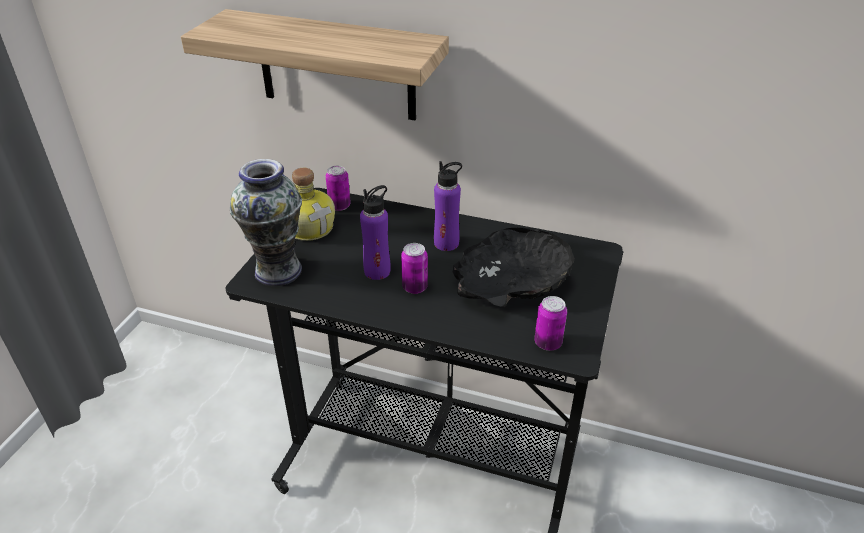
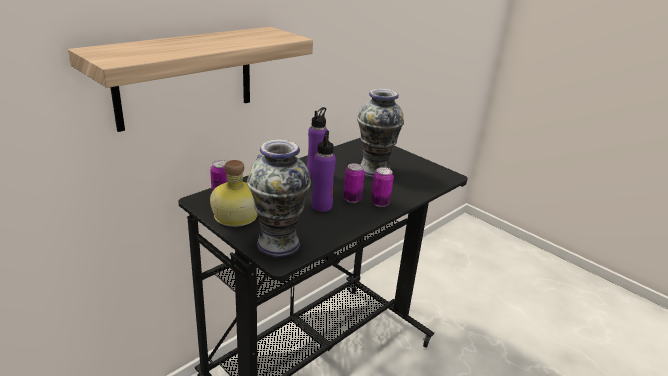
camera: 65 degrees left, 10 degrees down
black bowl [453,228,575,307] -> vase [357,89,404,178]
can [534,296,567,351] -> can moved to [371,167,394,207]

